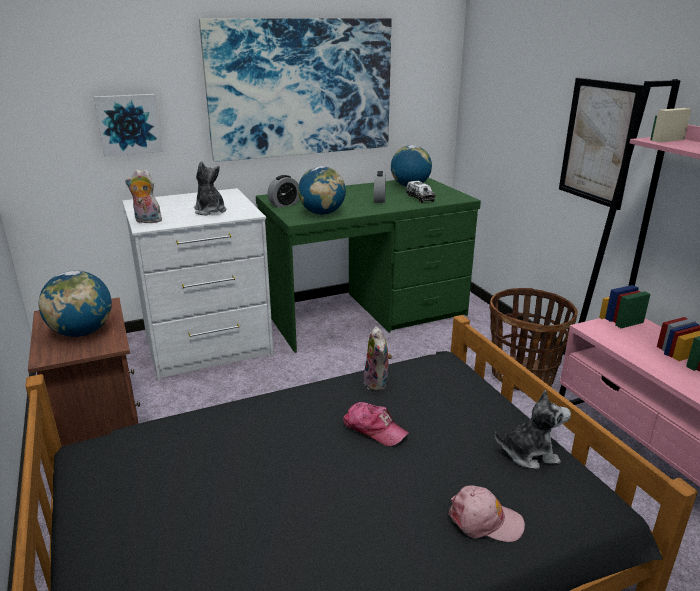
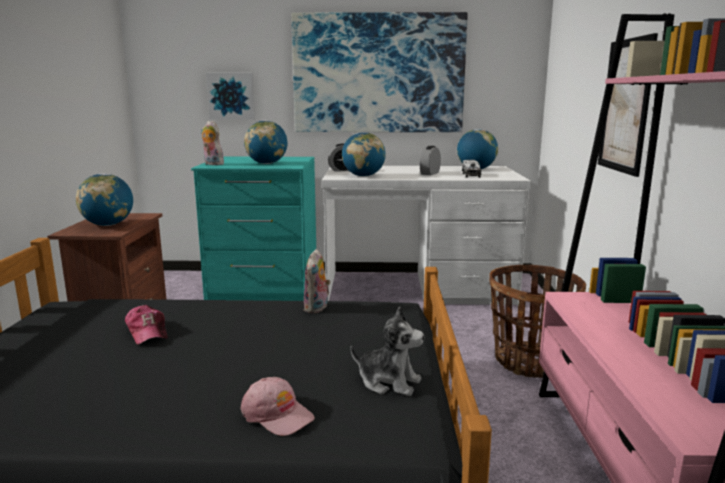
camera: 25 degrees right, 10 degrees down
white dresser [122,188,274,380] -> turquoise dresser [191,156,316,301]
plush toy [194,161,226,215] -> globe [244,121,288,164]
green desk [256,177,481,353] -> white desk [322,166,531,306]
cap [343,402,409,446] -> cap moved to [125,305,168,345]

